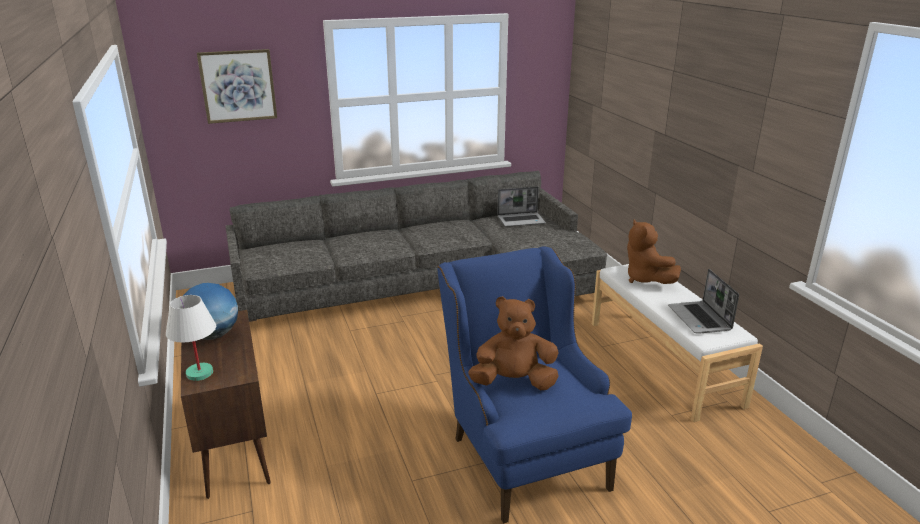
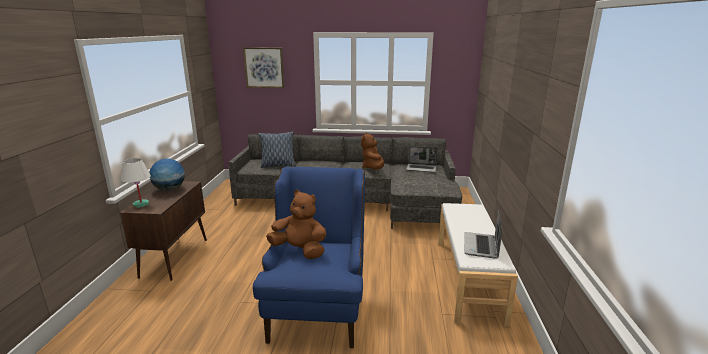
camera: 25 degrees right, 5 degrees down
brown plush toy [627,219,681,284] -> brown plush toy moved to [361,133,384,169]
none -> pillow [258,131,295,168]

